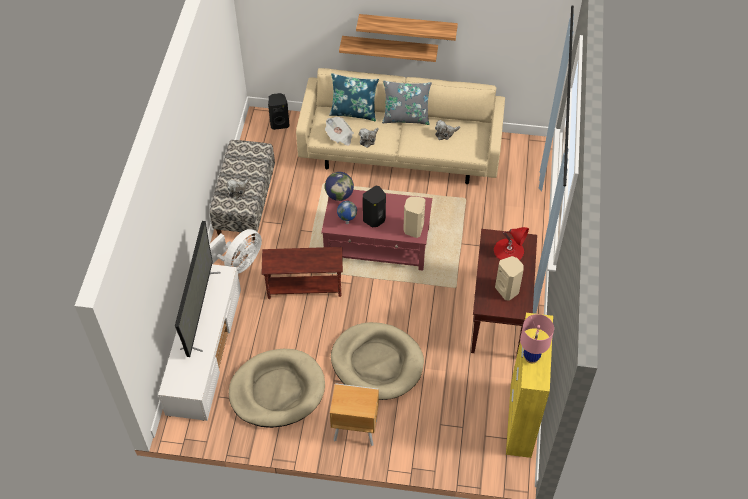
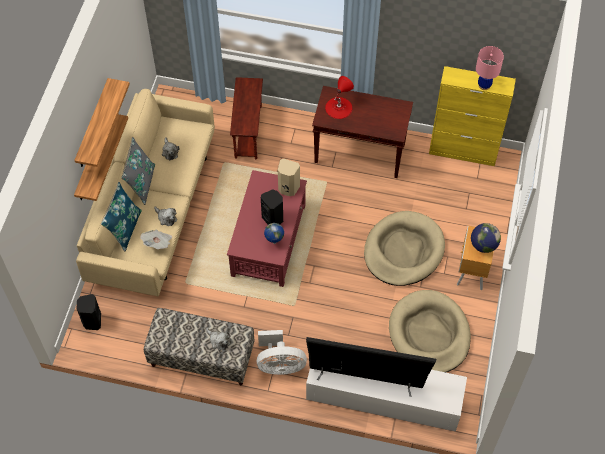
camera: 85 degrees left, 5 degrees up
white fan [209,229,262,274] -> white fan turned 135 degrees clockwise [257,330,307,375]
brown side table [262,247,343,299] -> brown side table moved to [230,77,263,159]
globe [325,172,354,201] -> globe moved to [471,223,501,253]
beige speaker [495,256,524,301] -> none

